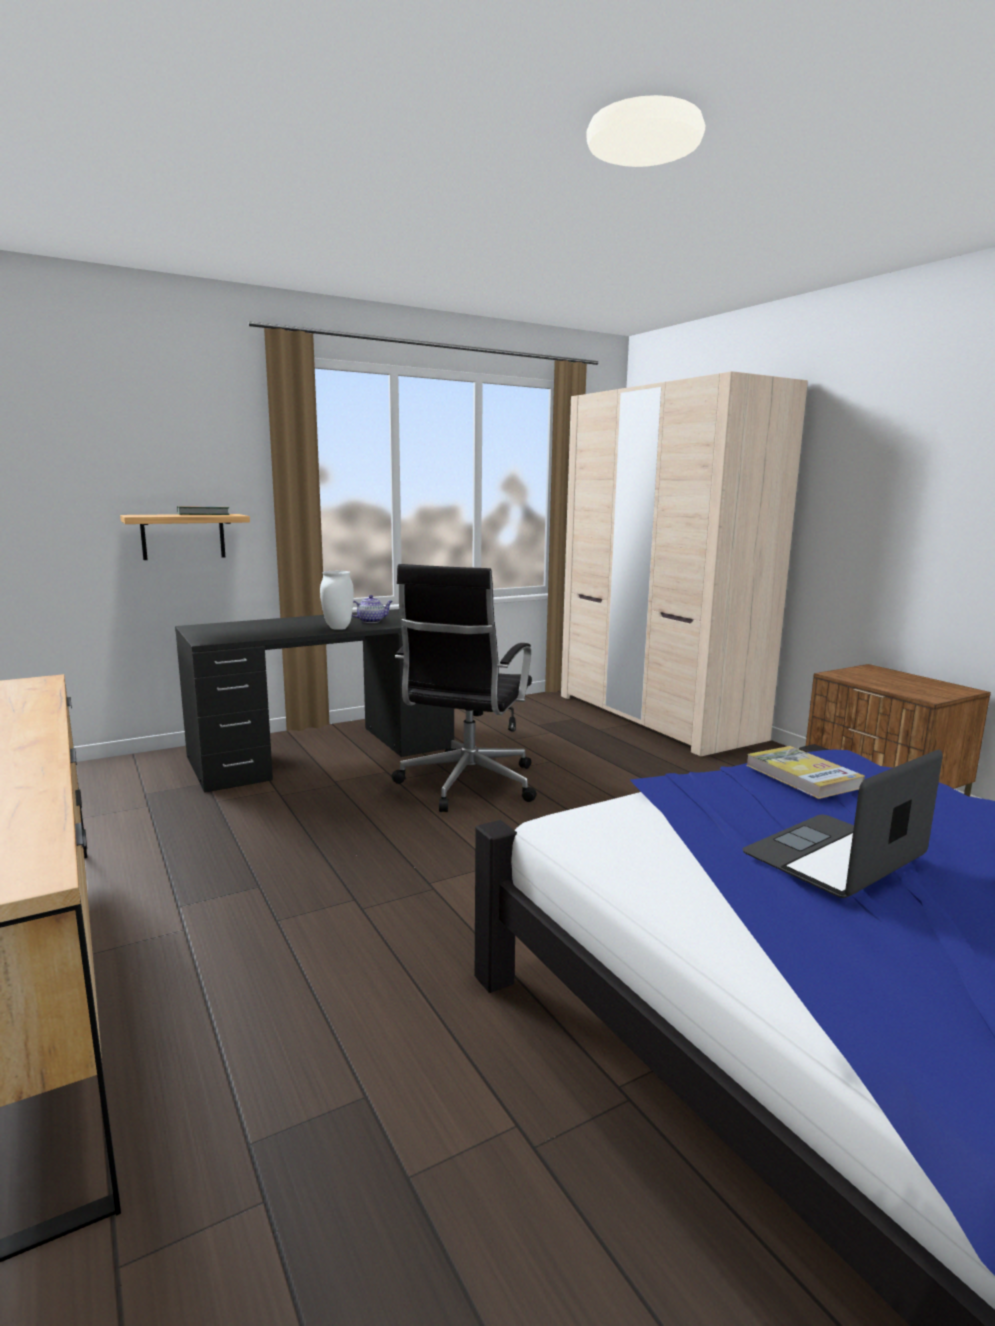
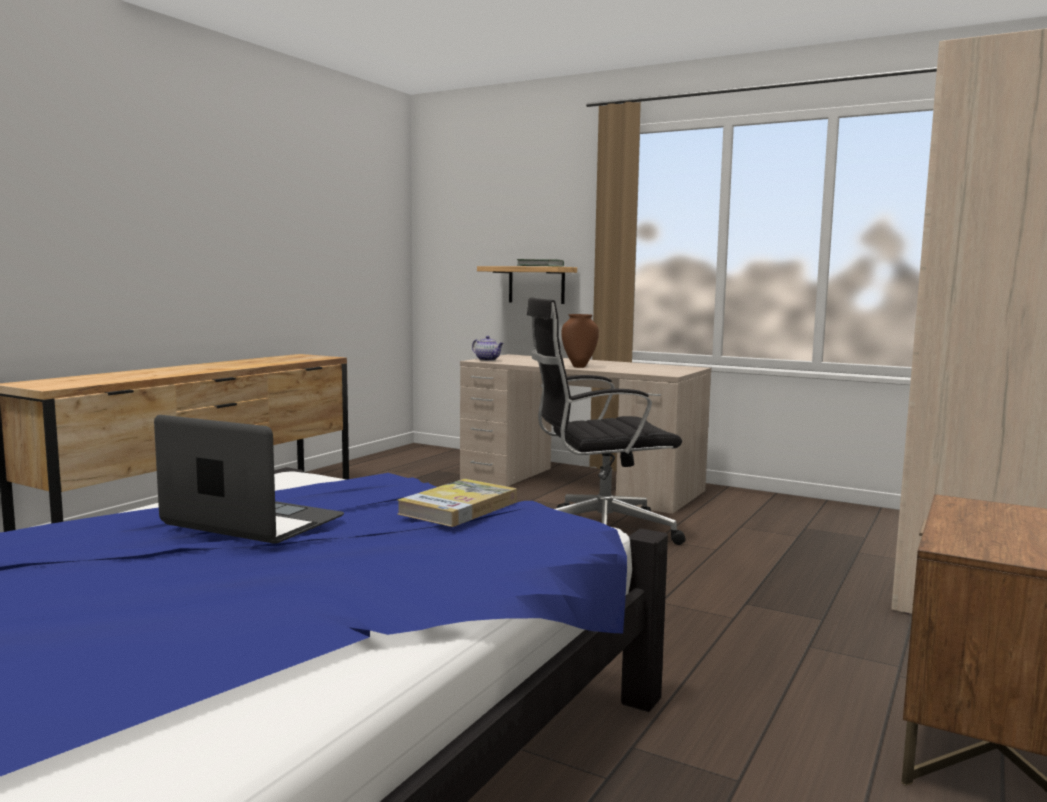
camera: 60 degrees right, 5 degrees down
black desk [175,609,454,793] -> beige desk [460,354,711,514]
white vase [320,571,354,630] -> brown vase [561,314,599,368]
teapot [352,595,393,623] -> teapot moved to [472,336,504,361]

